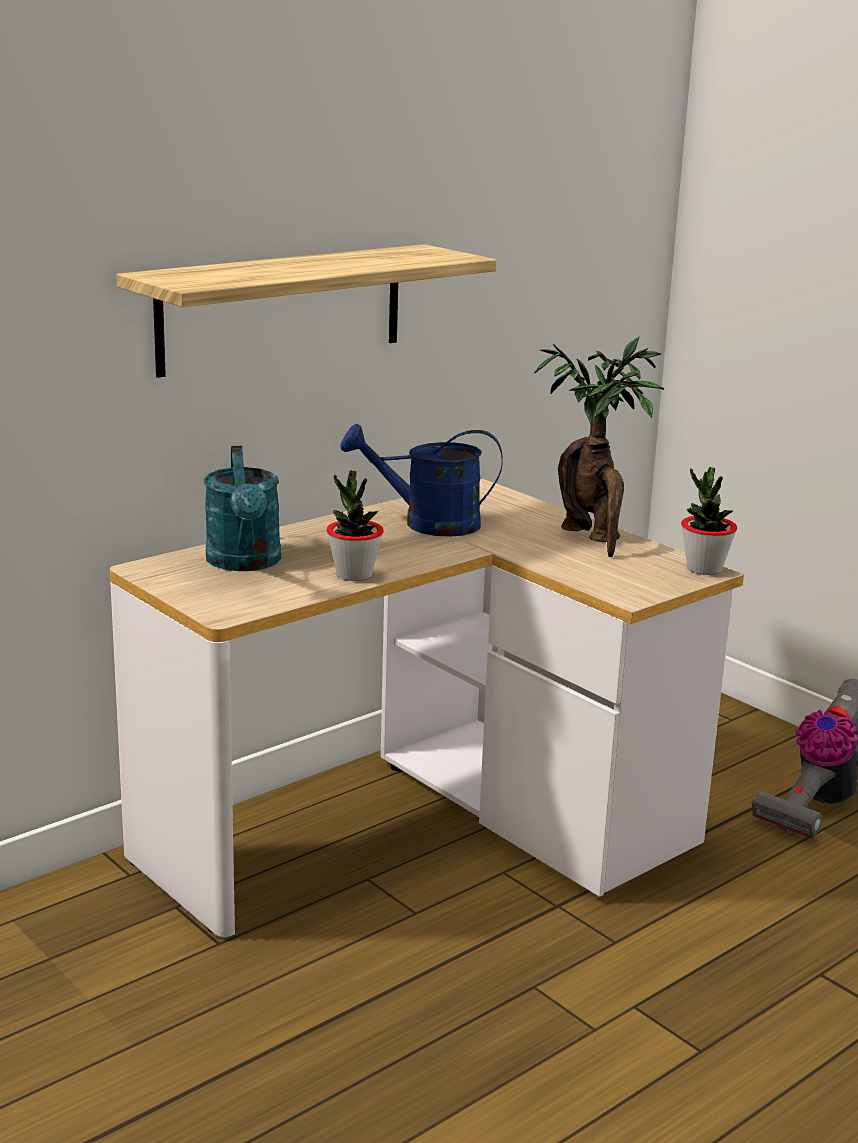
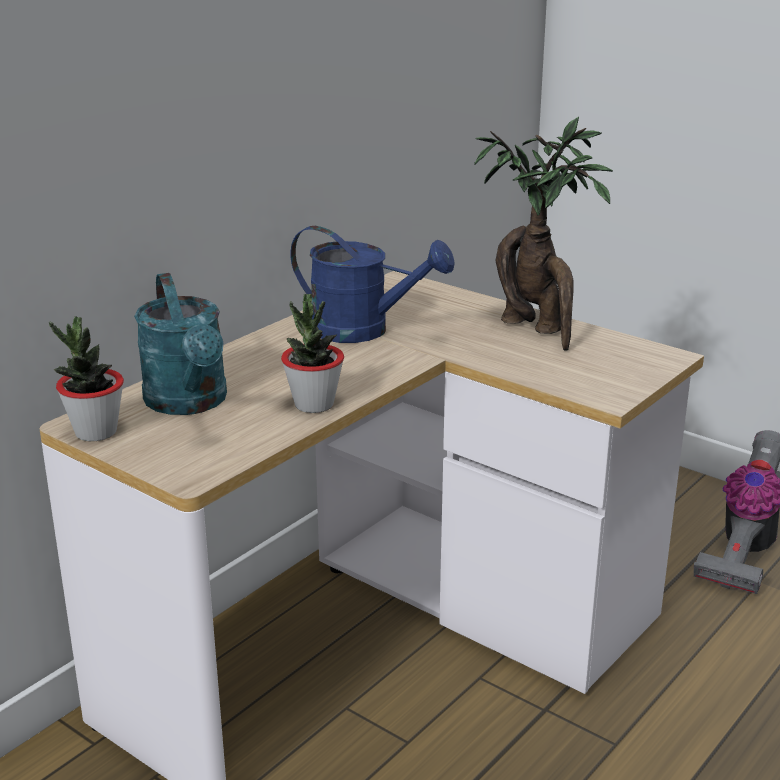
camera: 10 degrees left, 5 degrees up
shelf [116,244,497,378] -> none
blue watering can [340,423,503,537] -> blue watering can turned 150 degrees counterclockwise [290,226,455,343]
potted plant [681,467,737,575] -> potted plant moved to [49,316,124,441]

